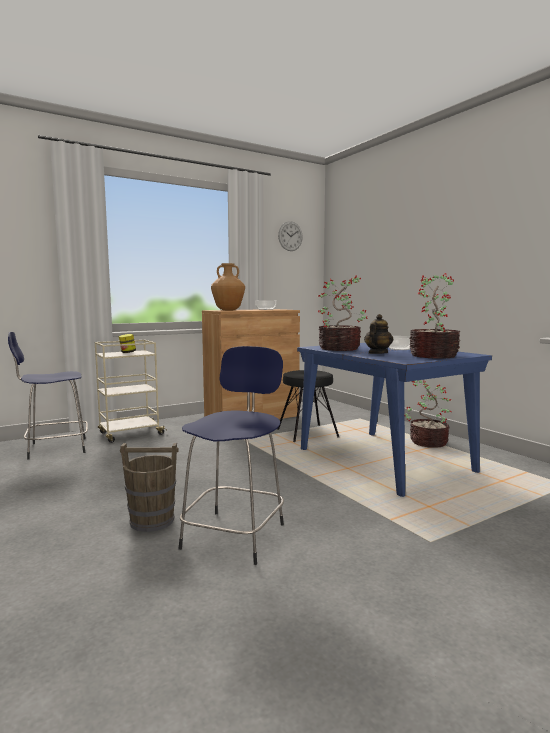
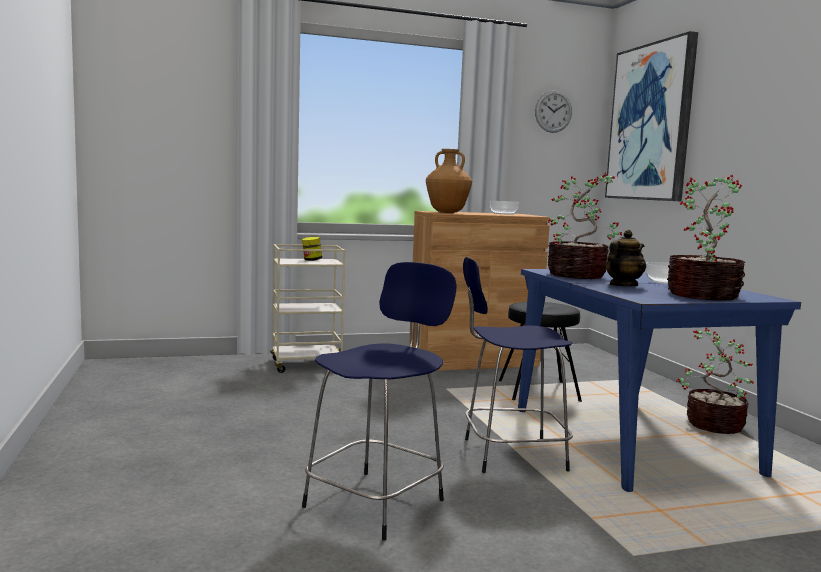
camera: 15 degrees right, 0 degrees up
blue stool [8,332,88,459] -> blue stool moved to [463,257,573,473]
brown bucket [120,443,179,532] -> none
none -> picture [605,31,698,201]

